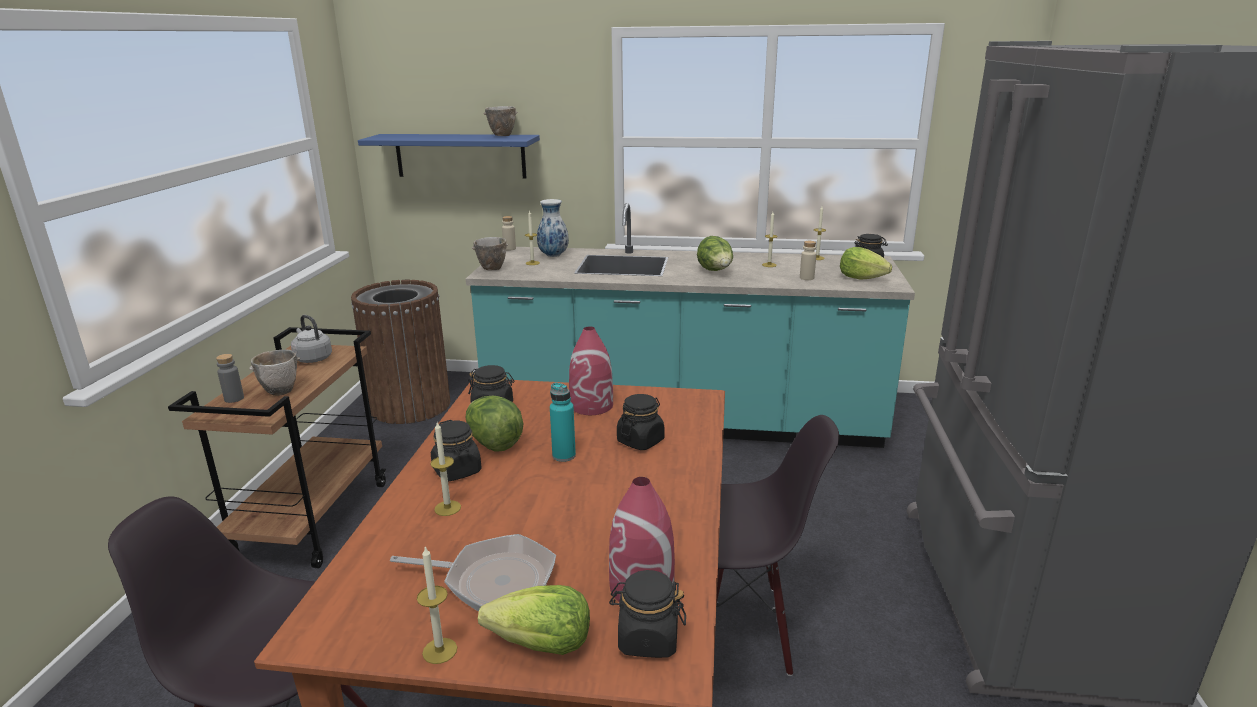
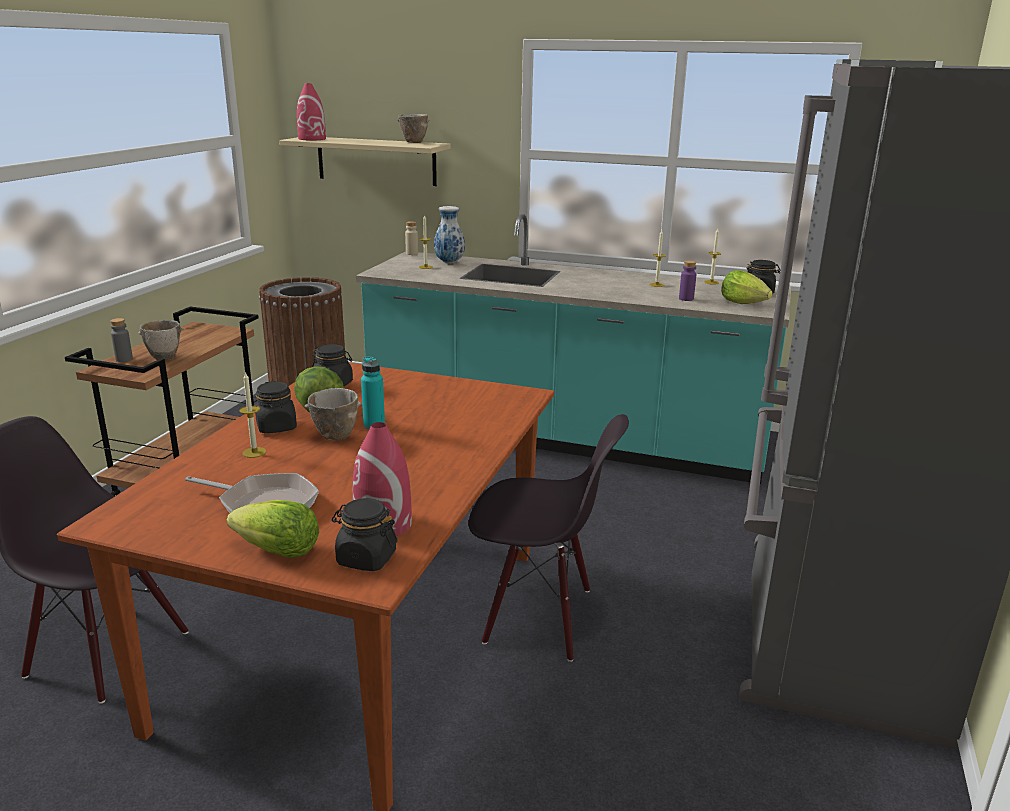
camera: 10 degrees right, 0 degrees up
grey kettle [291,315,332,363] -> none
blue shelf [358,134,540,178] -> beige shelf [279,137,451,186]
candle [417,547,457,664] -> none
bowl [472,237,508,270] -> bowl moved to [305,388,362,441]
red vase [569,326,613,415] -> red vase moved to [297,83,326,140]
black jar [617,394,664,450] -> none
lettuce [697,236,733,271] -> none
beige bottle [800,241,816,280] -> purple bottle [679,260,696,301]

